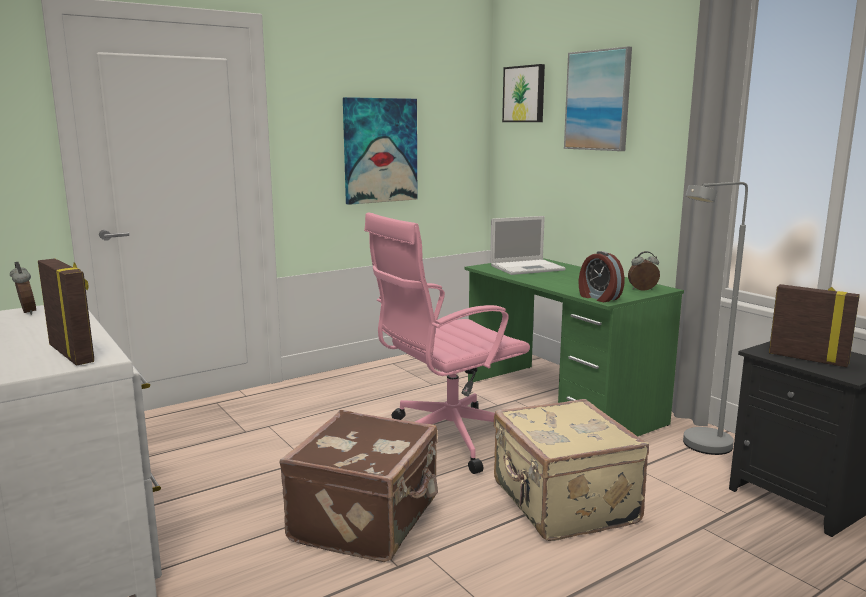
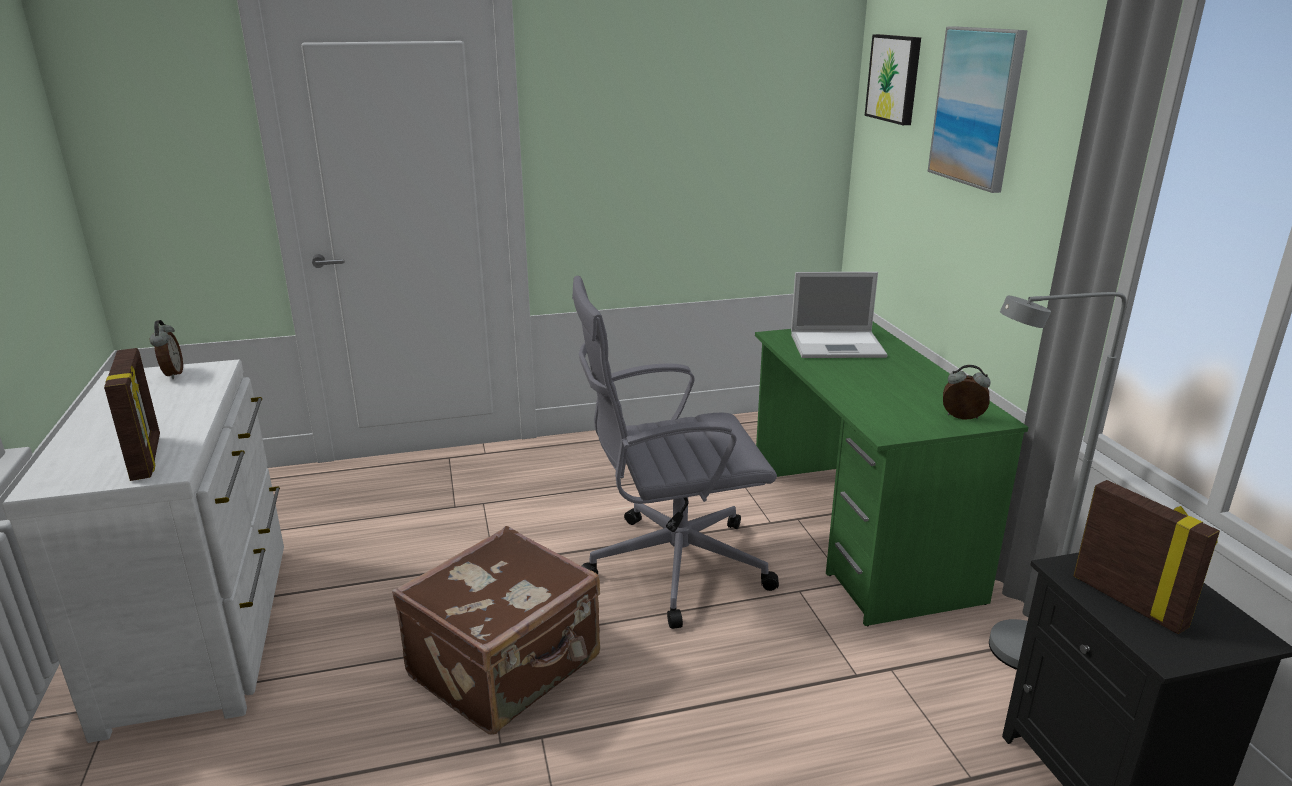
camera: 20 degrees right, 10 degrees up
picture [343,97,417,205] -> none
pink office chair [364,212,530,474] -> grey office chair [572,276,779,629]
beige suitcase [494,399,649,541] -> none
alarm clock [579,251,625,302] -> none

